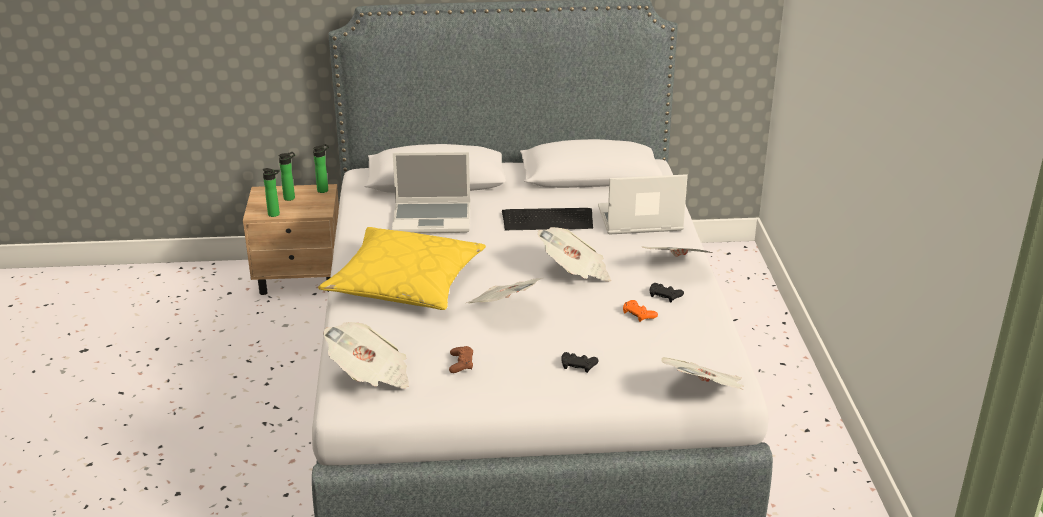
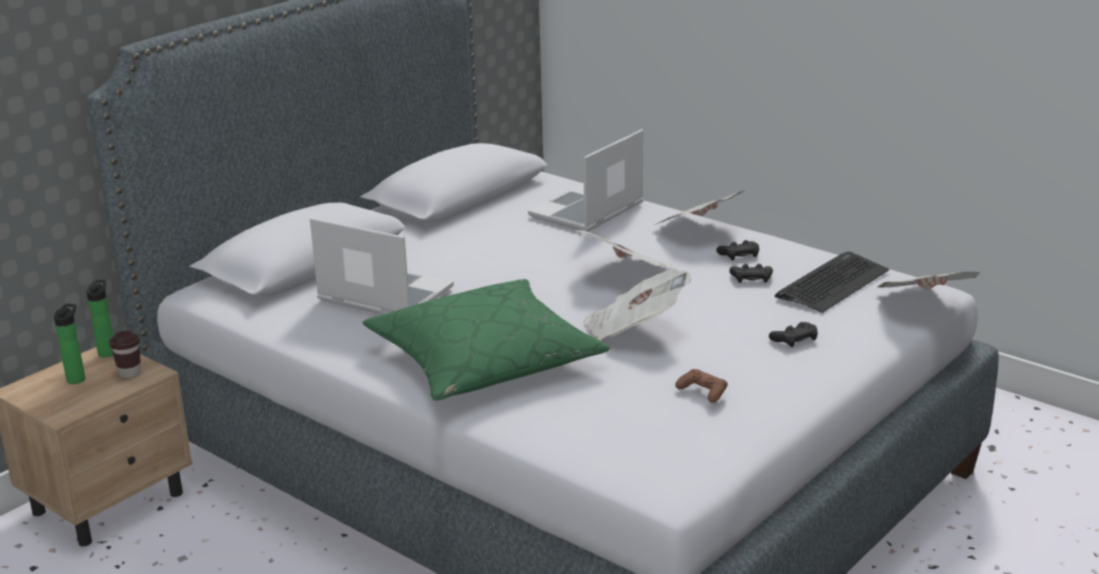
camera: 45 degrees left, 5 degrees down
bottle [262,168,280,217] -> none
yellow pillow [318,227,486,310] -> green pillow [362,279,610,401]
newspaper [323,322,409,388] -> none
laptop [392,152,470,233] -> laptop turned 105 degrees counterclockwise [310,218,454,315]
keyboard [502,208,593,230] -> keyboard moved to [775,251,889,313]
orange game controller [623,300,658,322] -> black game controller [729,264,773,283]
none -> brown cup [109,331,141,378]

